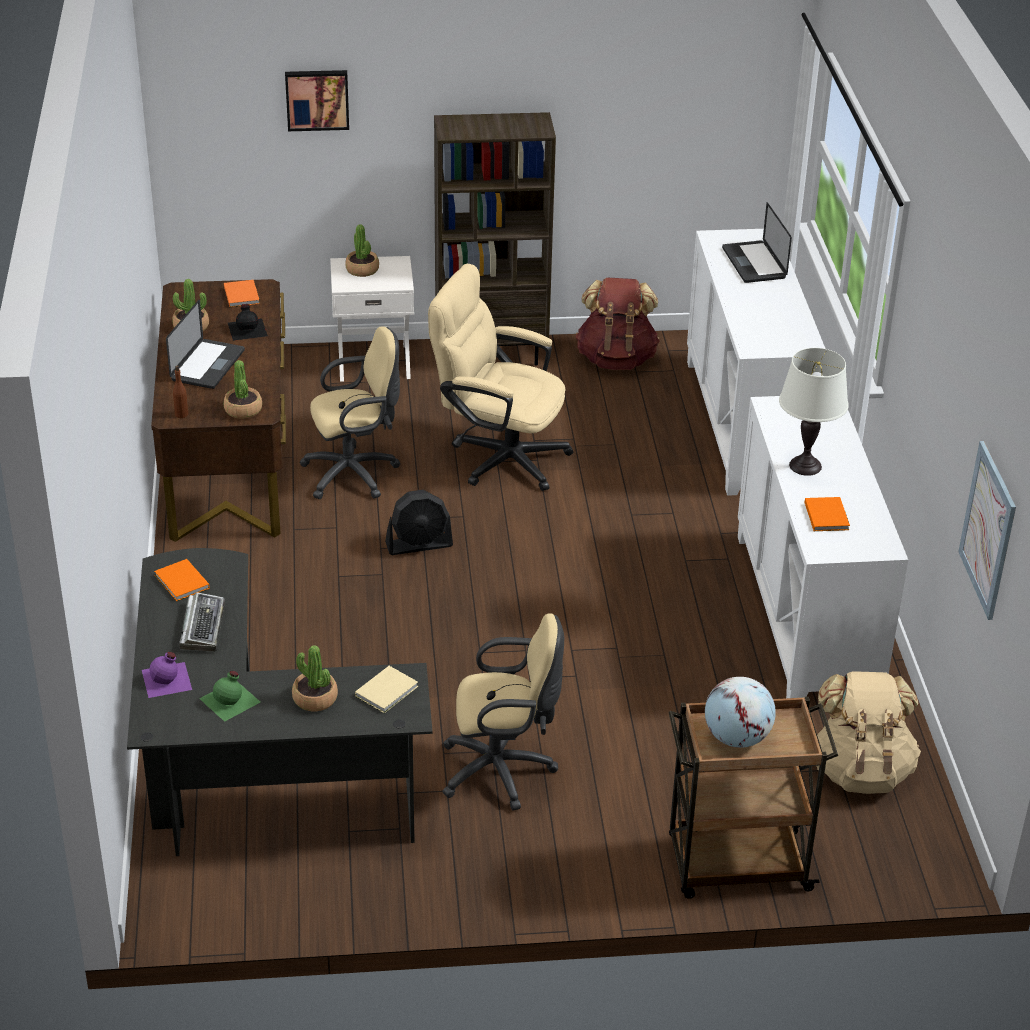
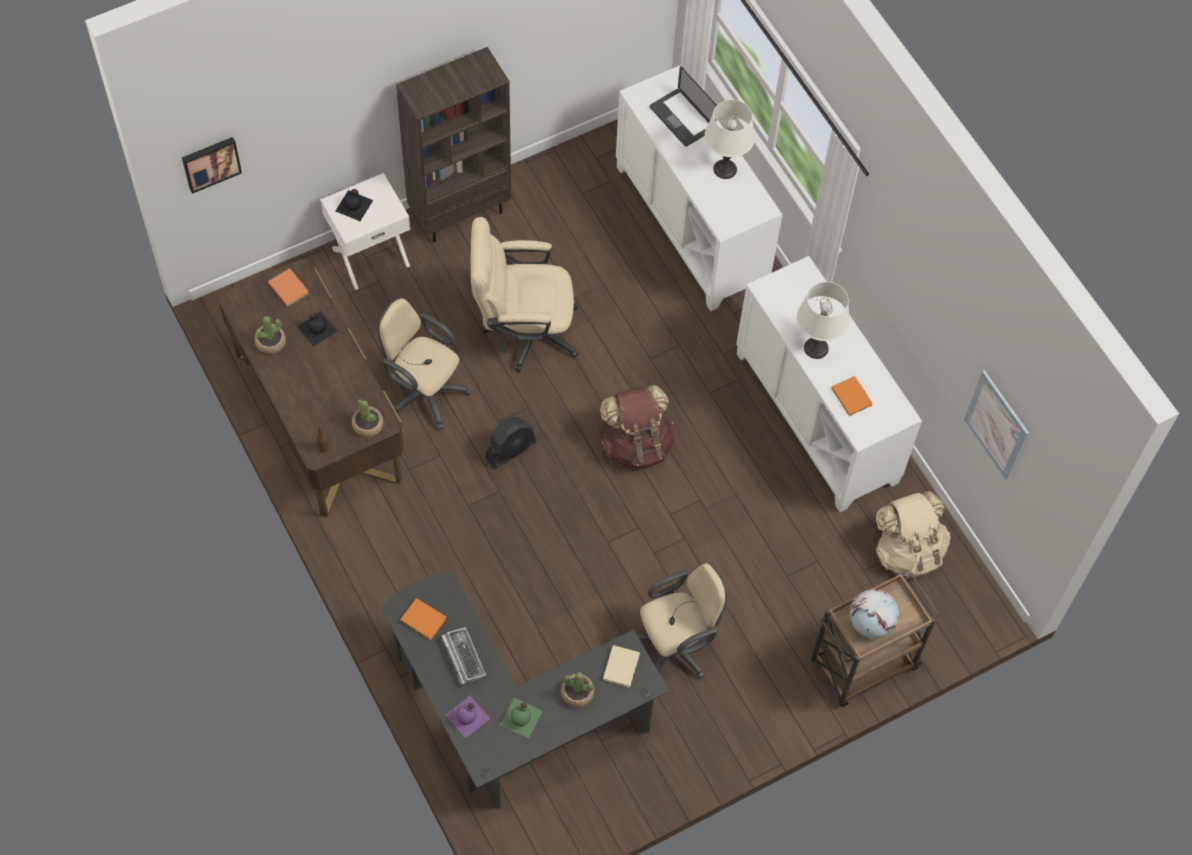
camera: 25 degrees left, 25 degrees up
laptop [166,300,245,389] -> none
picture [285,70,349,131] -> picture moved to [182,137,242,194]
beige office chair [300,326,400,499] -> beige office chair turned 105 degrees counterclockwise [378,298,471,430]
potted plant [345,224,379,277] -> black bottle [336,189,373,221]
brown backpack [575,278,660,370] -> brown backpack moved to [600,385,676,470]
none -> white table lamp [705,100,755,179]

